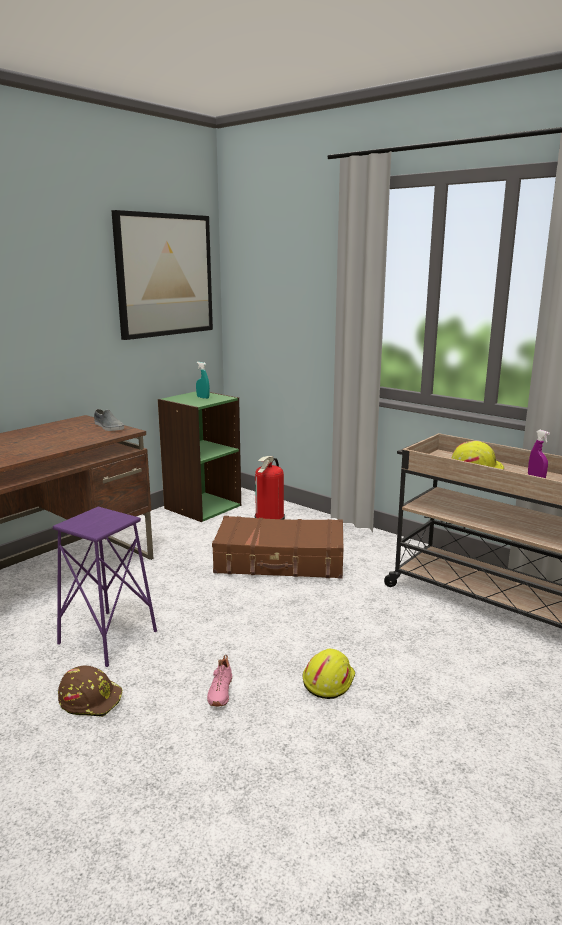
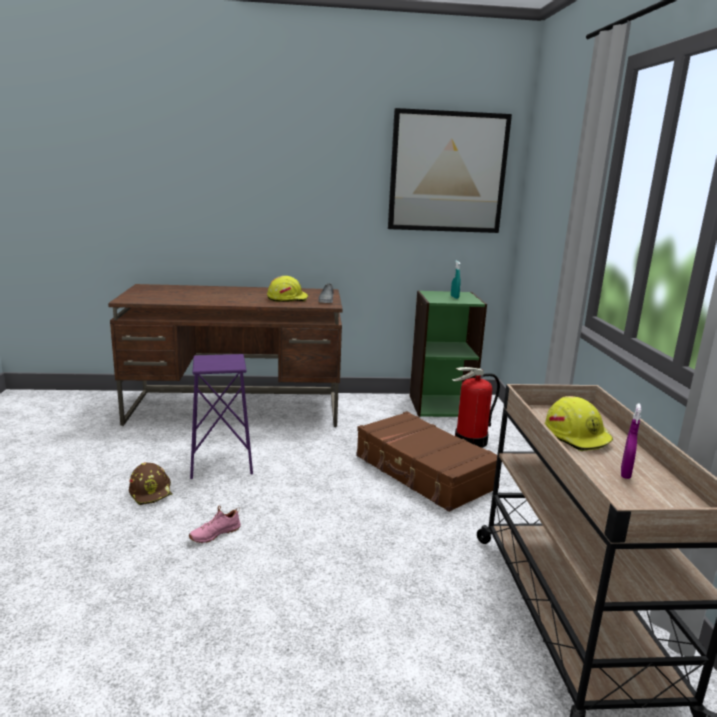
camera: 45 degrees right, 0 degrees up
yellow hard hat [303,649,355,699] -> yellow hard hat moved to [267,276,308,302]

